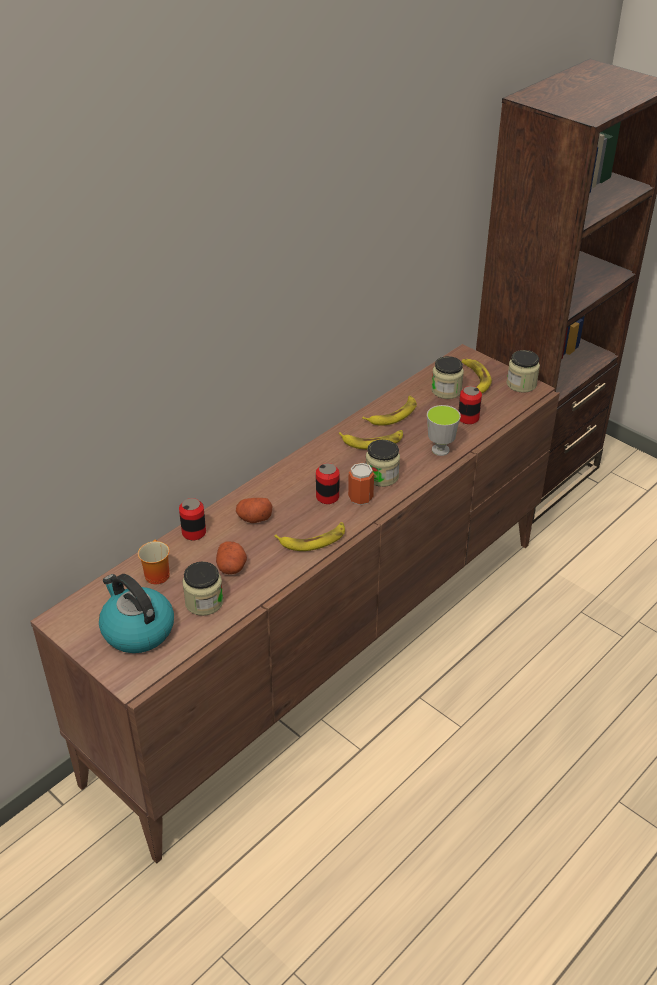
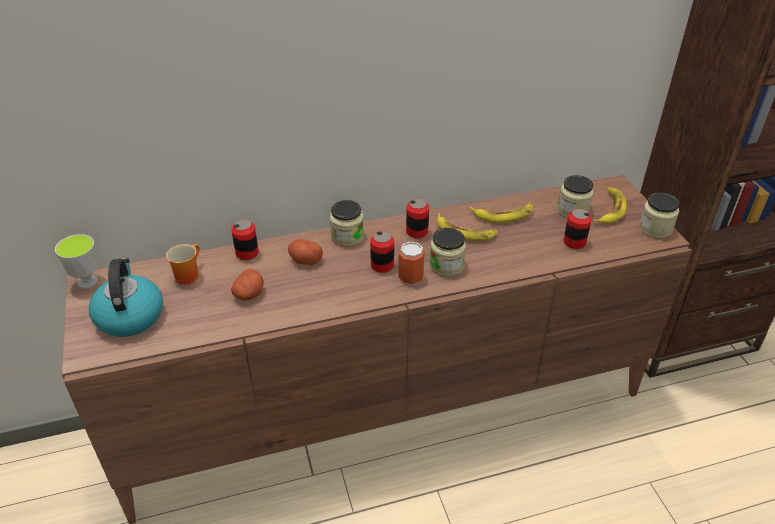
camera: 30 degrees right, 0 degrees up
jar [182,561,223,616] -> jar moved to [330,200,364,247]
banana [274,522,345,551] -> none
cup [427,405,461,456] -> cup moved to [55,234,98,289]
none -> can [406,199,429,238]

